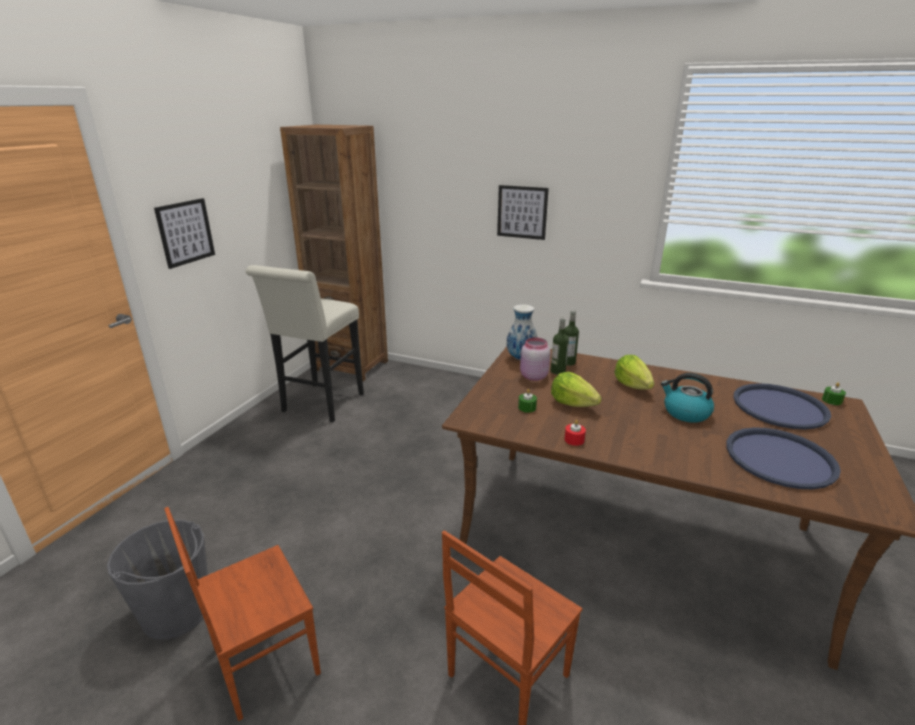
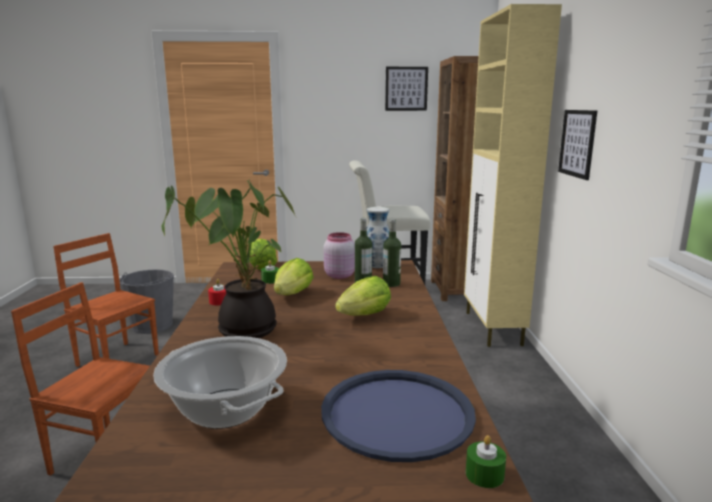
camera: 65 degrees right, 10 degrees down
picture [154,198,215,269] -> picture moved to [385,67,428,111]
kettle [661,373,714,423] -> none
blue tray [726,427,841,489] -> cooking pot [153,336,287,429]
none -> potted plant [161,179,297,338]
none -> lettuce [249,238,277,270]
none -> beige cabinet [464,4,562,347]

